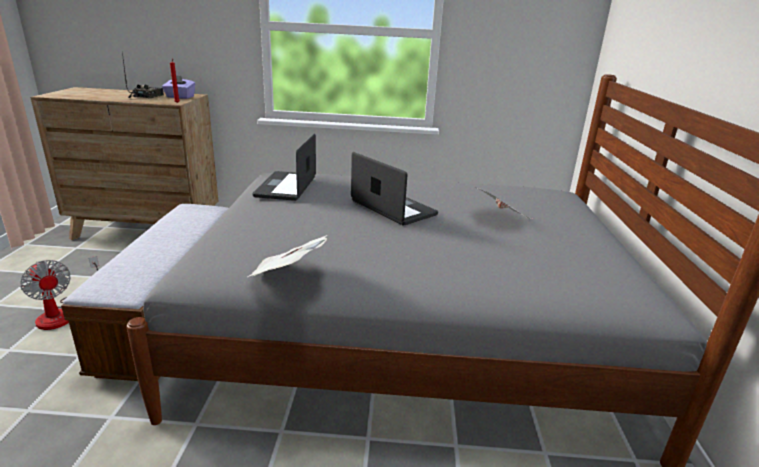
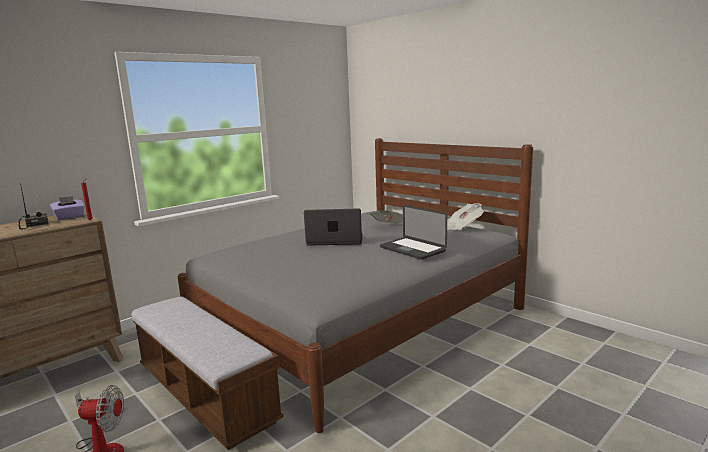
camera: 45 degrees left, 10 degrees down
newspaper [248,235,327,277] -> newspaper moved to [447,203,484,230]
laptop [252,134,316,201] -> laptop moved to [380,205,447,260]

